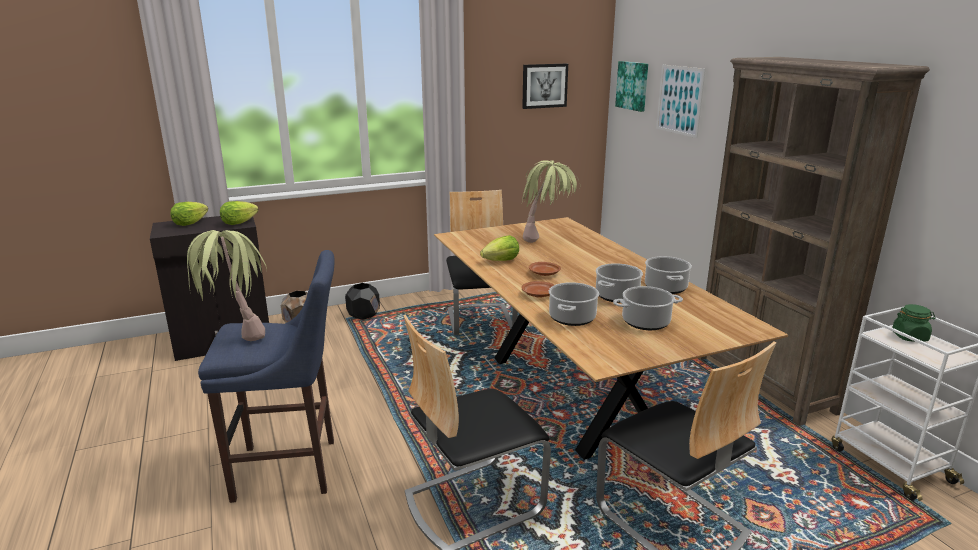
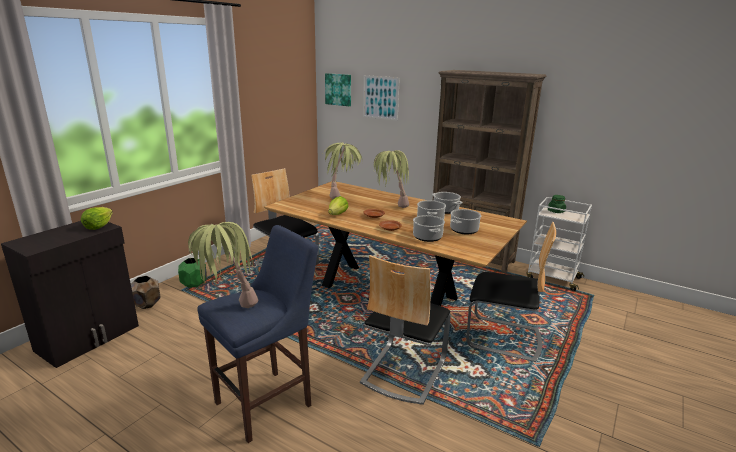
camera: 35 degrees left, 0 degrees up
lettuce [170,202,208,226] -> none
black planter [345,283,380,320] -> green planter [178,258,207,288]
picture [522,64,568,109] -> none
none -> potted plant [373,150,409,208]

